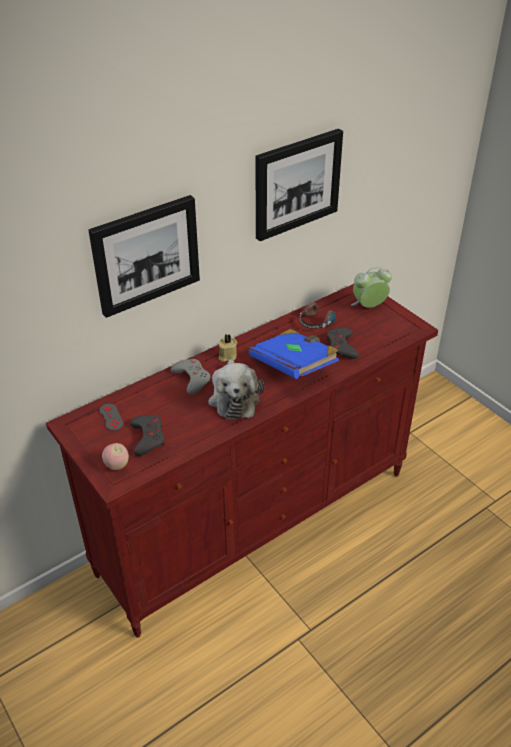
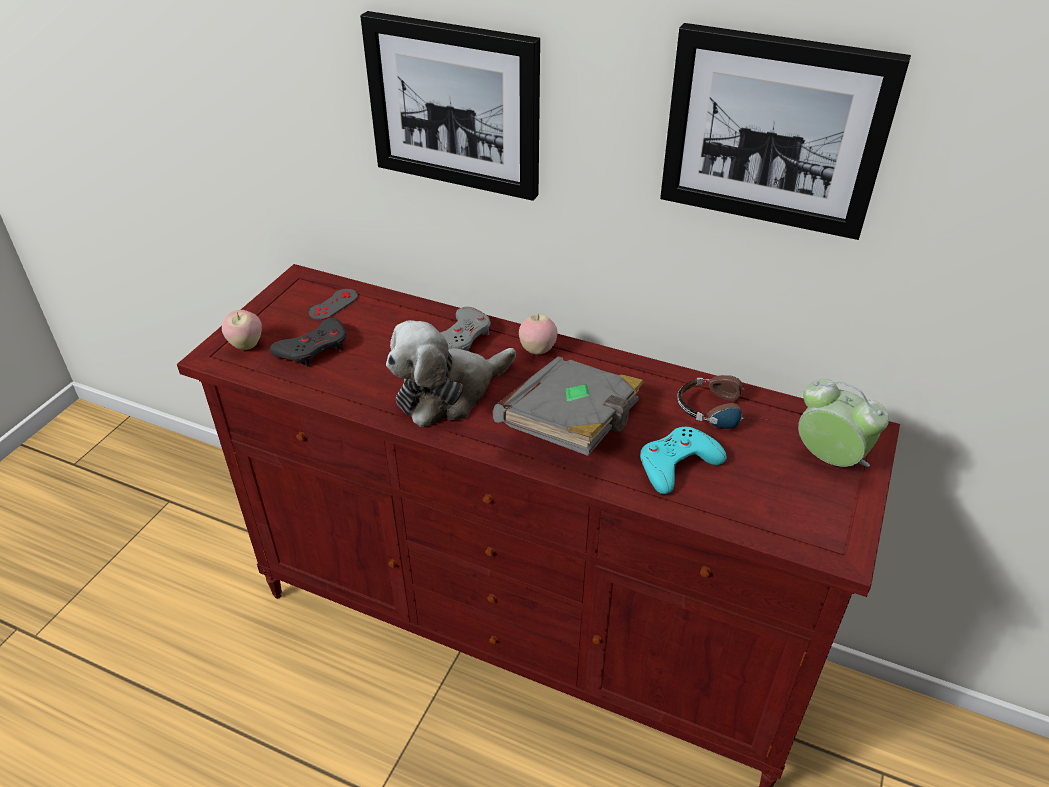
camera: 60 degrees right, 0 degrees up
beige candle [219,334,237,362] -> apple [519,314,558,355]
blue book [249,329,339,379] -> grey book [493,356,644,456]
grey game controller [327,327,359,359] -> turquoise game controller [640,427,727,494]

